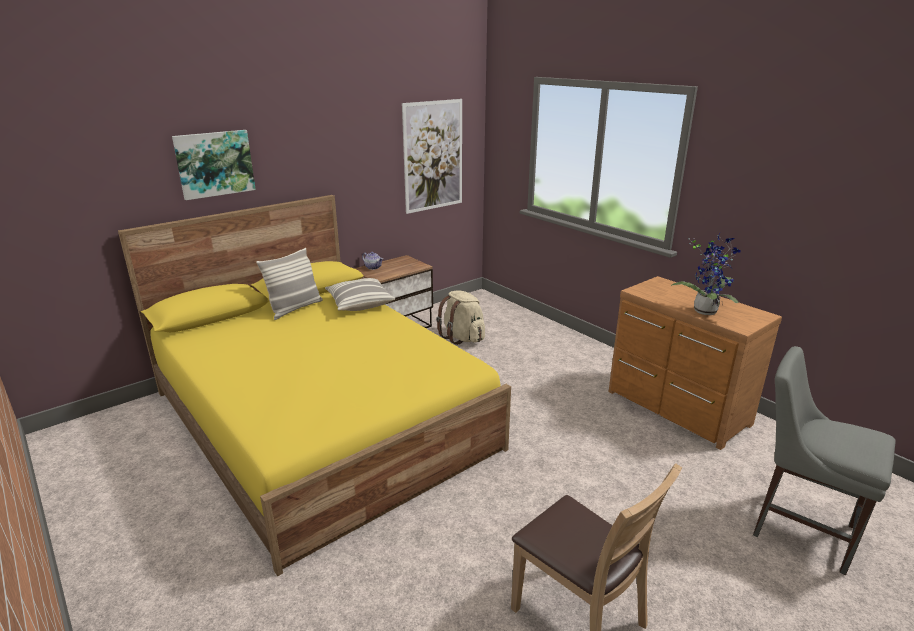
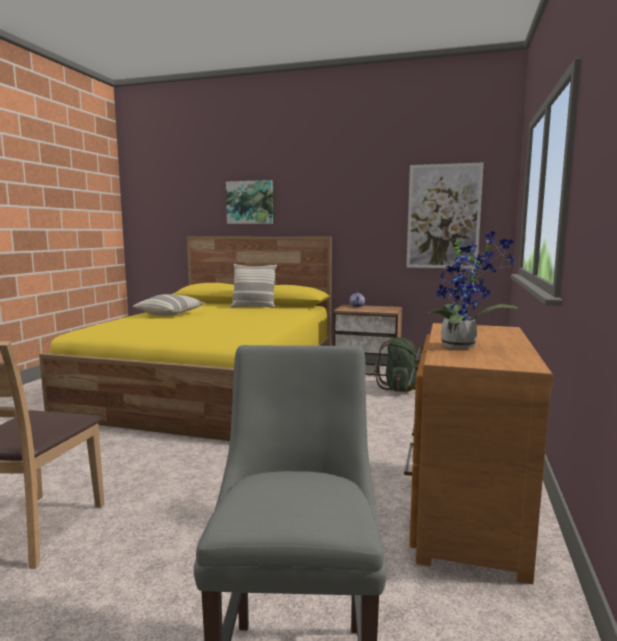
camera: 55 degrees right, 15 degrees down
pillow [325,278,395,311] -> pillow moved to [133,294,205,316]
beige backpack [436,291,485,345] -> green backpack [374,337,419,392]

